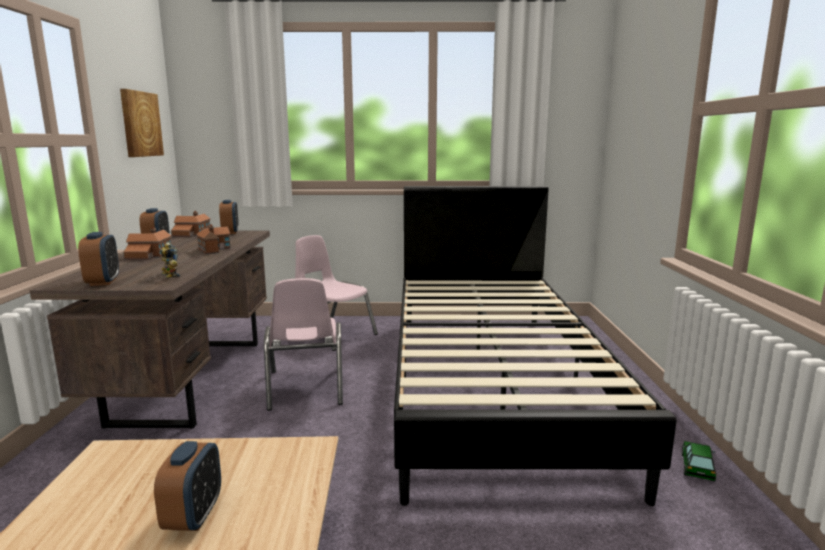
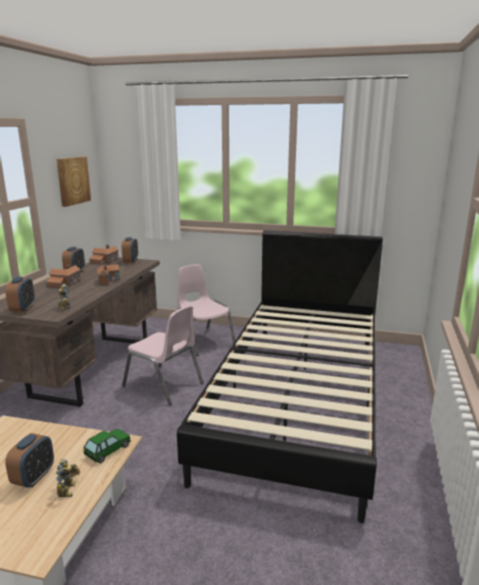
camera: 15 degrees right, 5 degrees up
pink chair [264,278,343,411] -> pink chair turned 60 degrees counterclockwise [122,306,204,406]
toy car [682,441,716,482] -> toy car moved to [83,429,131,463]
none -> toy robot [56,459,80,497]

